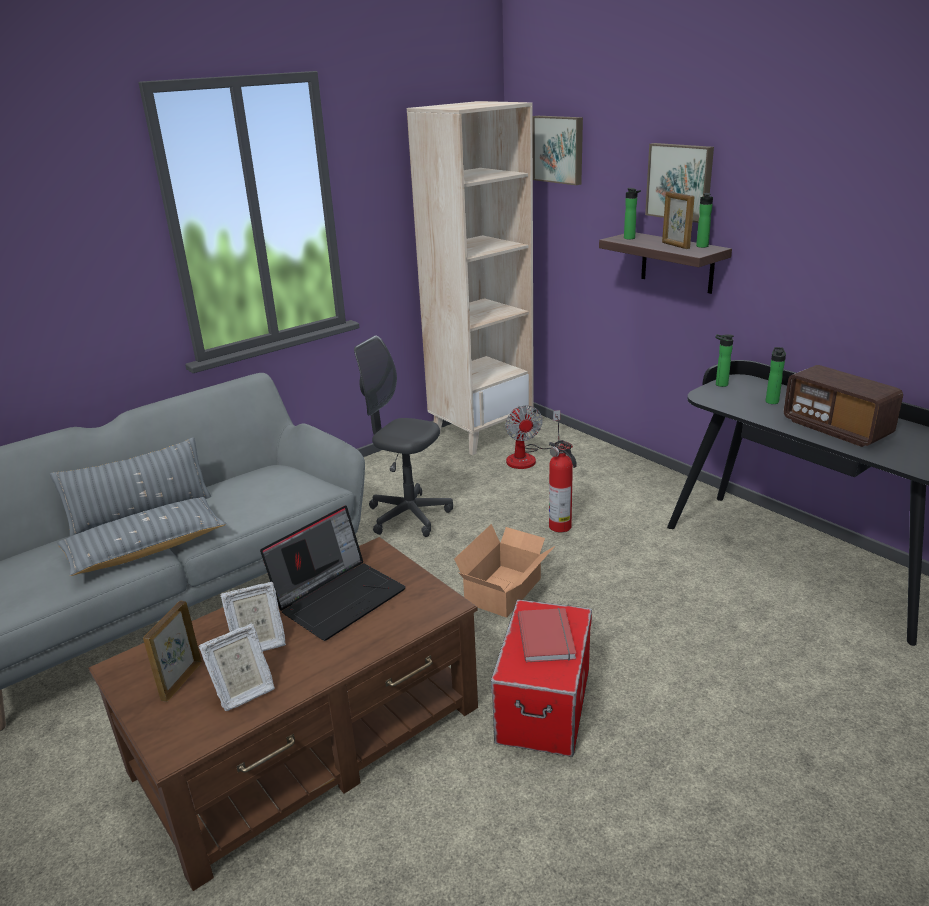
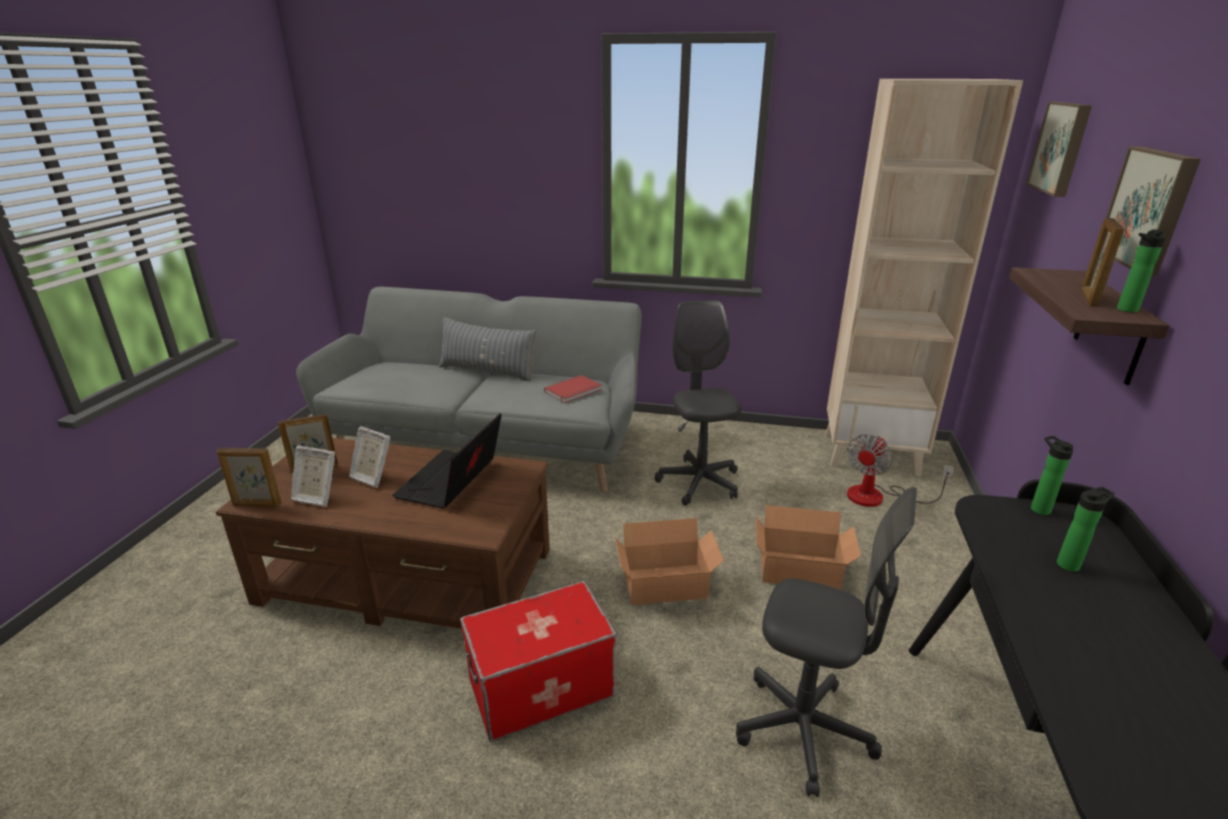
camera: 50 degrees right, 0 degrees up
grey pillow [57,497,226,576] -> none
laptop [260,505,406,641] -> laptop turned 105 degrees clockwise [392,413,502,509]
red book [518,608,576,662] -> red book moved to [544,375,602,403]
fire extinguisher [549,440,577,532] -> cardboard box [756,505,861,590]
bottle [624,188,641,239] -> none
radio [784,365,903,447] -> none
none -> picture frame [217,447,282,507]
none -> grey office chair [736,487,917,797]

